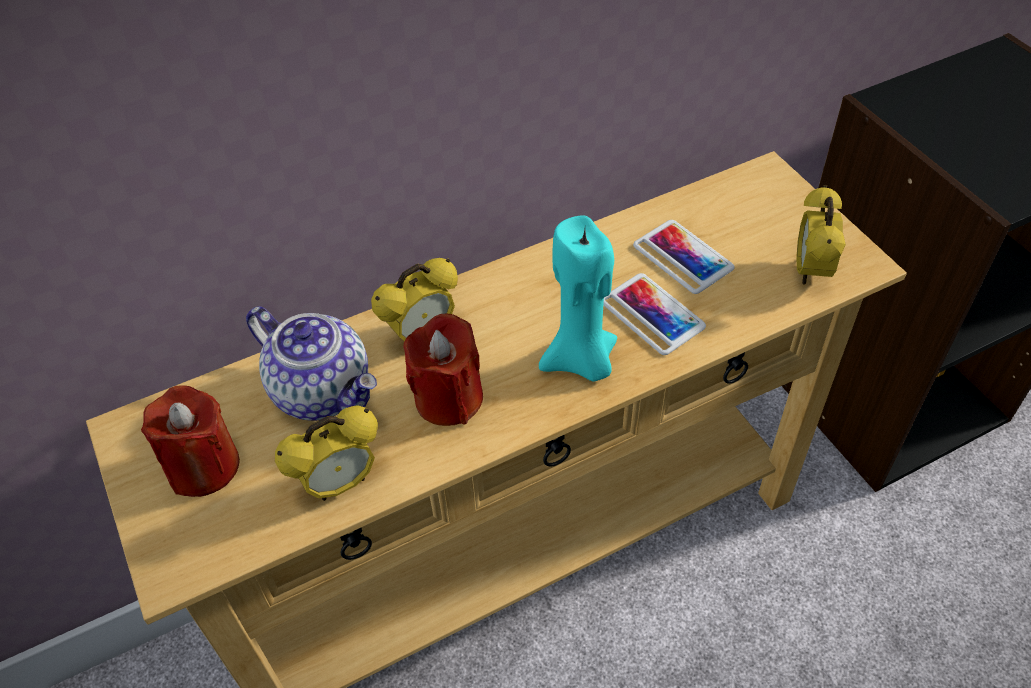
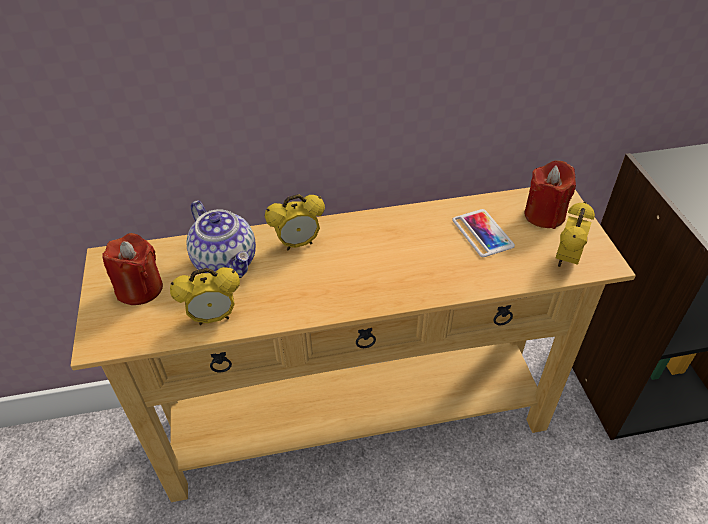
camera: 15 degrees right, 5 degrees down
red candle [403,314,483,426] -> red candle moved to [524,160,576,229]
turquoise candle [539,215,617,382] -> none
phone [603,273,706,355] -> none

